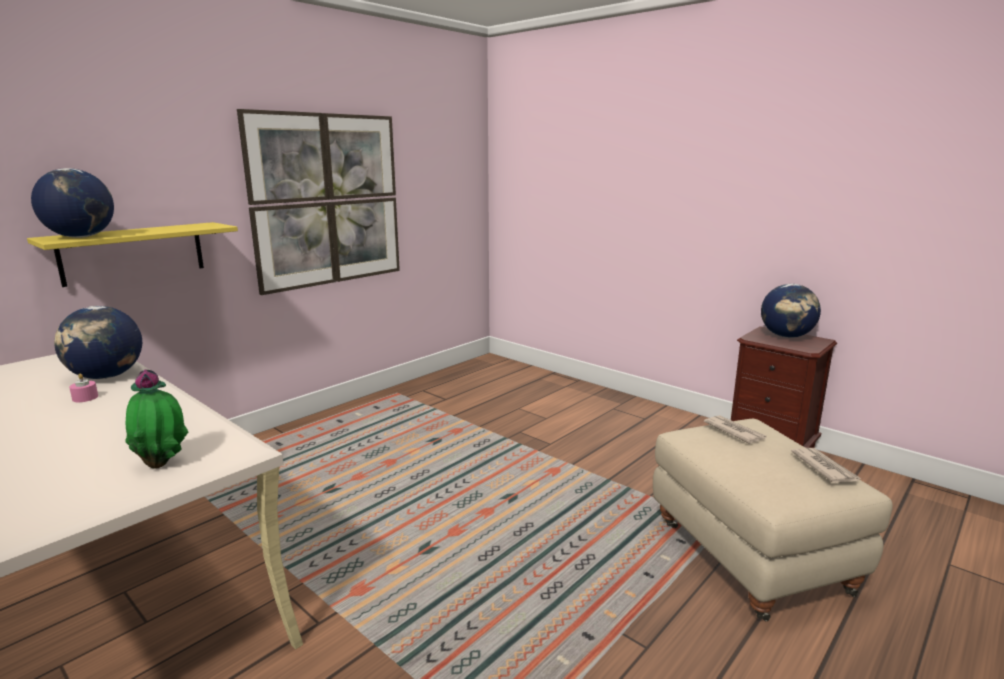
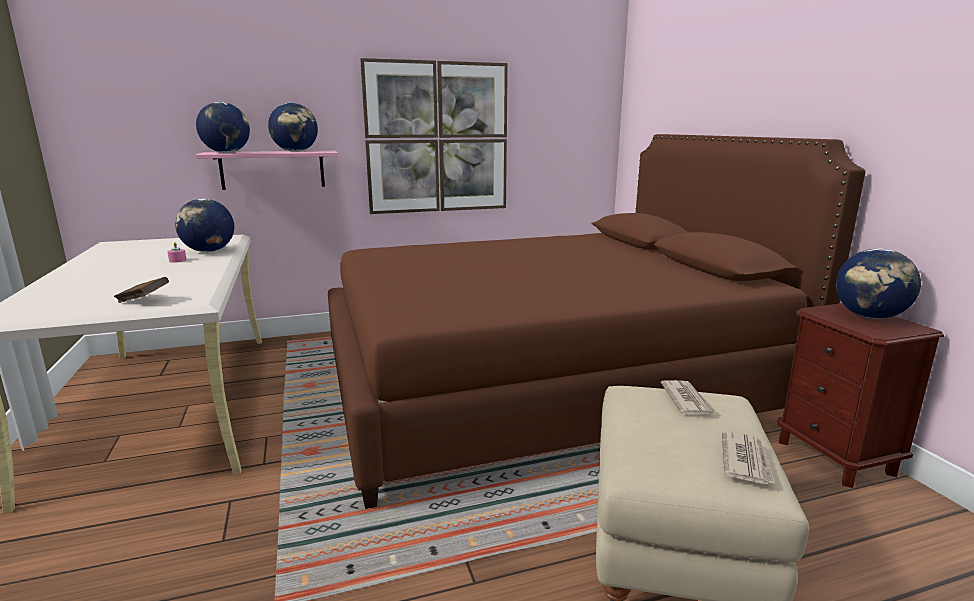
camera: 30 degrees right, 0 degrees up
yellow shelf [27,222,238,287] -> pink shelf [195,151,338,190]
potted plant [125,369,188,468] -> brown book [114,277,169,303]
none -> globe [268,103,318,152]
none -> brown bed [328,134,866,509]

